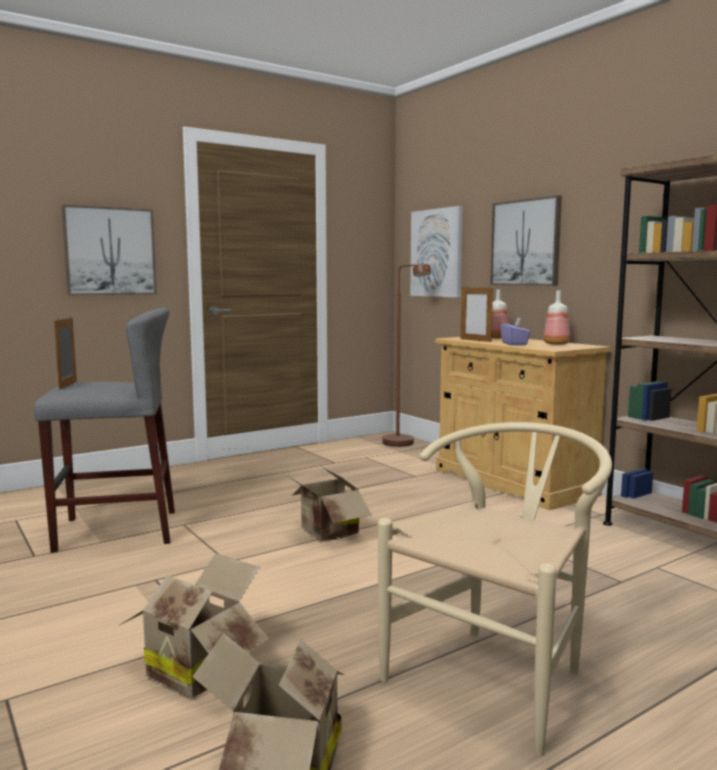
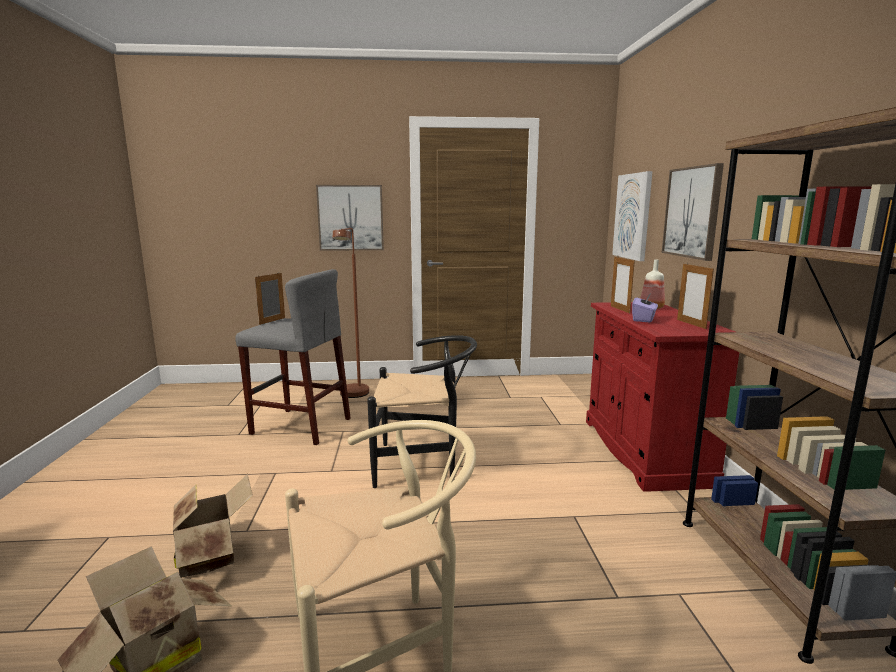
camera: 30 degrees right, 5 degrees up
cardboard box [283,467,372,541] -> black chair [367,335,477,488]
brown floor lamp [382,264,432,447] -> brown floor lamp moved to [333,228,369,398]
beige cabinet [435,337,611,510] -> red cabinet [586,302,739,492]
bottle [543,291,570,345] -> picture frame [677,262,714,329]

